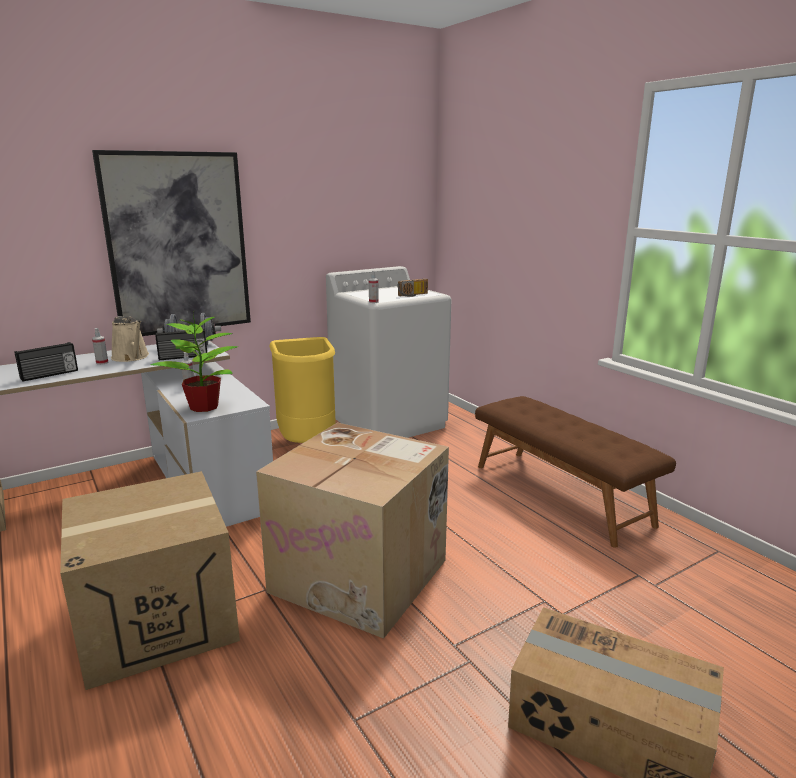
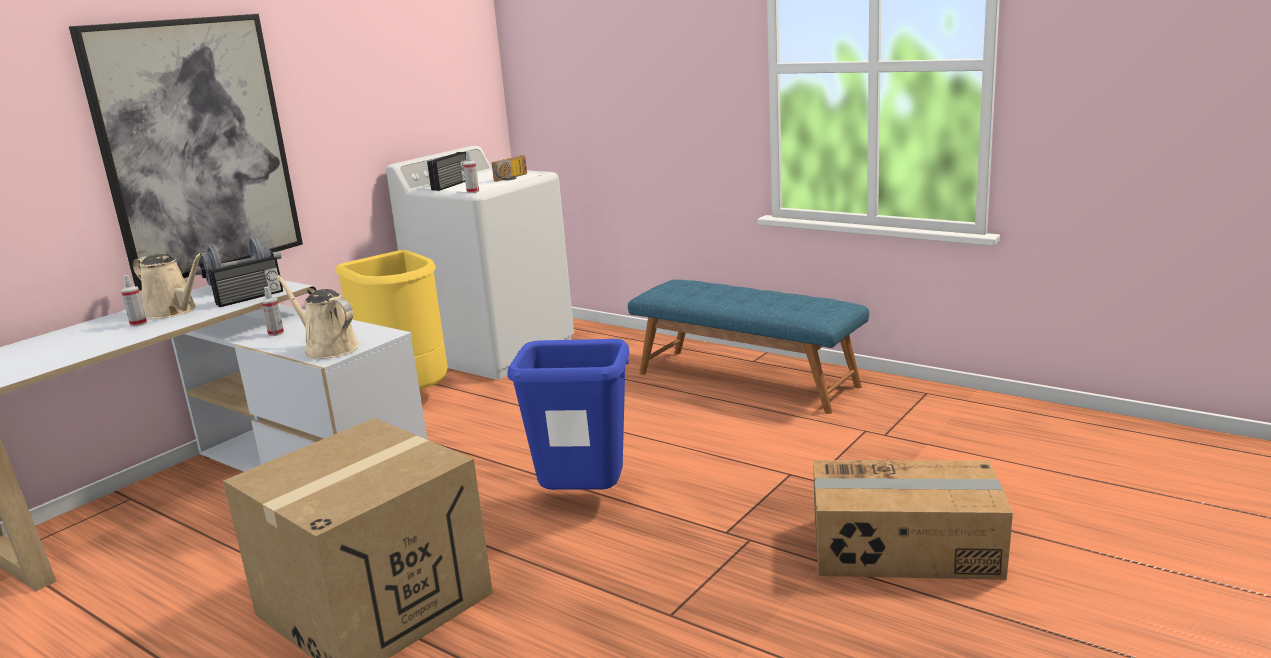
camera: 20 degrees left, 0 degrees up
radio [14,342,78,381] -> radio moved to [427,152,466,191]
potted plant [150,312,238,412] -> beige watering can [275,274,359,359]
cardboard box [256,422,449,639] -> blue trash can [507,339,629,490]
brown bench [475,396,676,548] -> blue bench [628,280,869,414]

